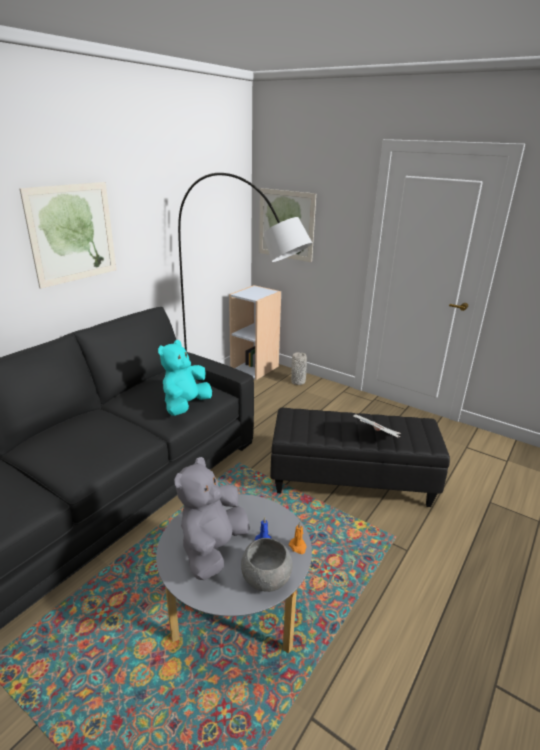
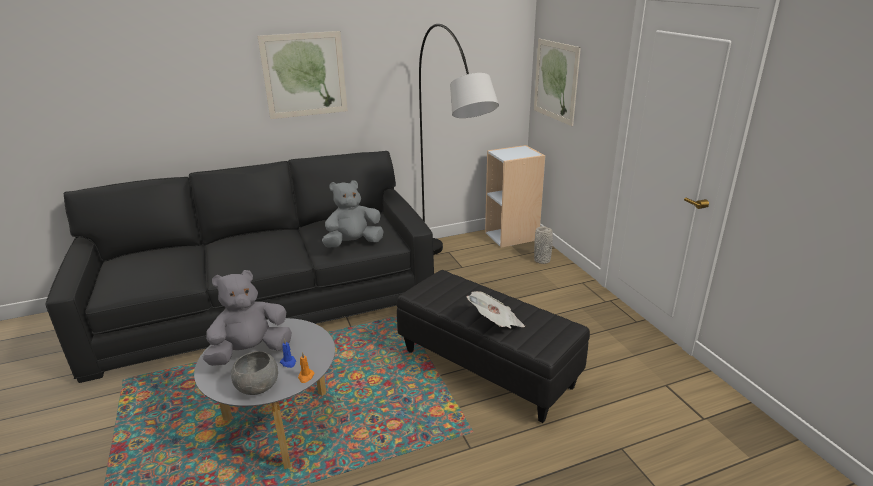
camera: 35 degrees right, 0 degrees up
turquoise plush toy [158,340,212,416] -> grey plush toy [322,180,384,248]

